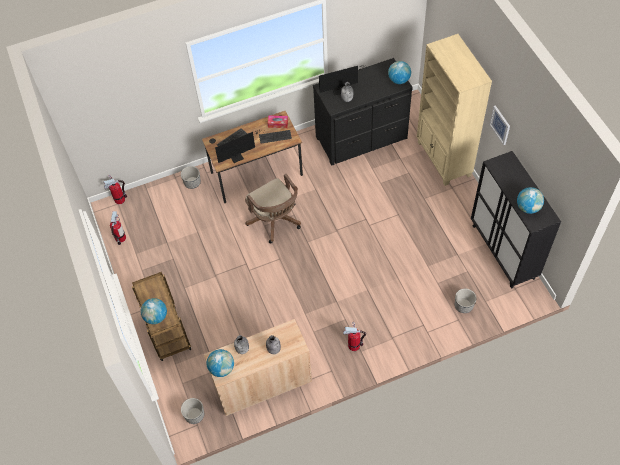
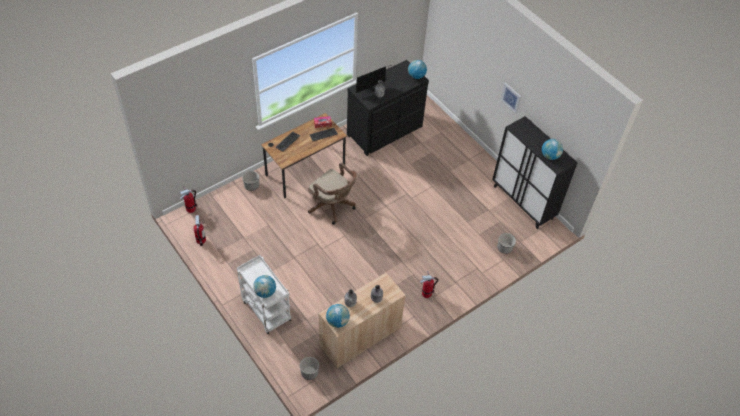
camera: 20 degrees left, 5 degrees down
brown cart [132,272,191,361] -> white cart [237,255,291,334]
monitor [215,130,259,163] -> none
beige bookcase [417,34,492,186] -> none

